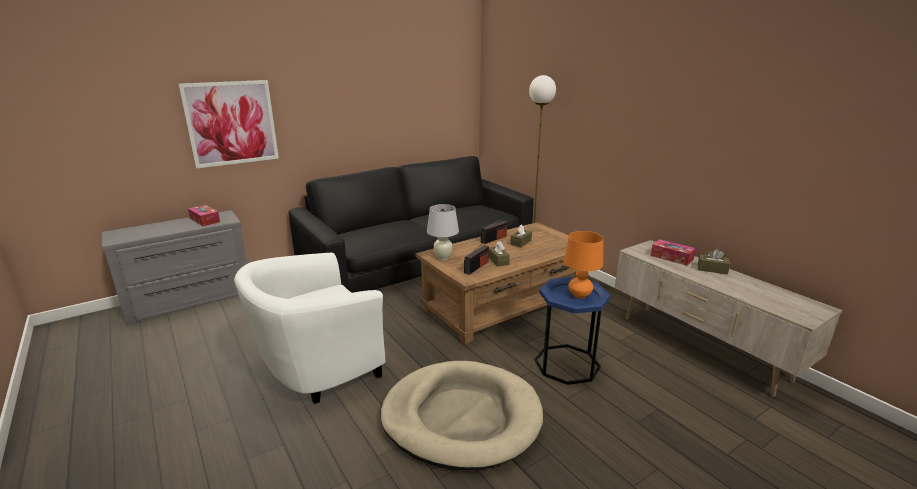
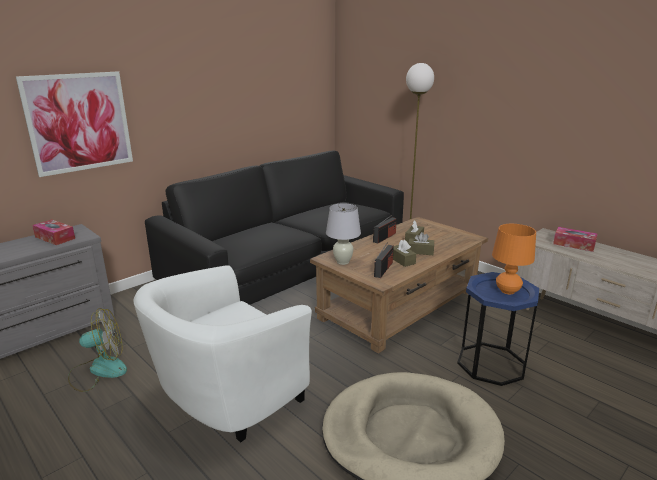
camera: 10 degrees left, 0 degrees up
brown tissue box [697,249,730,274] -> brown tissue box moved to [408,232,434,255]
none -> fan [68,308,127,392]

